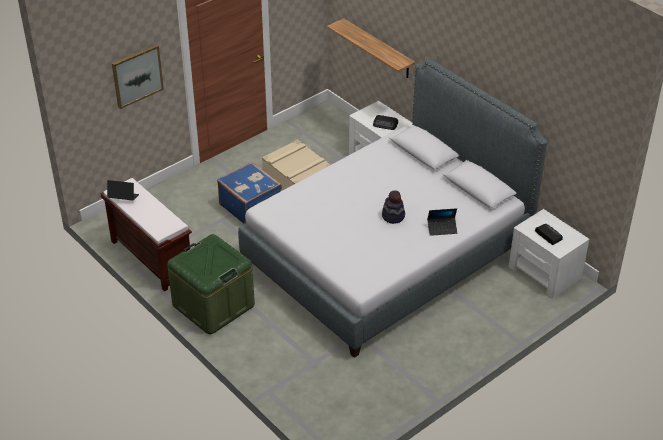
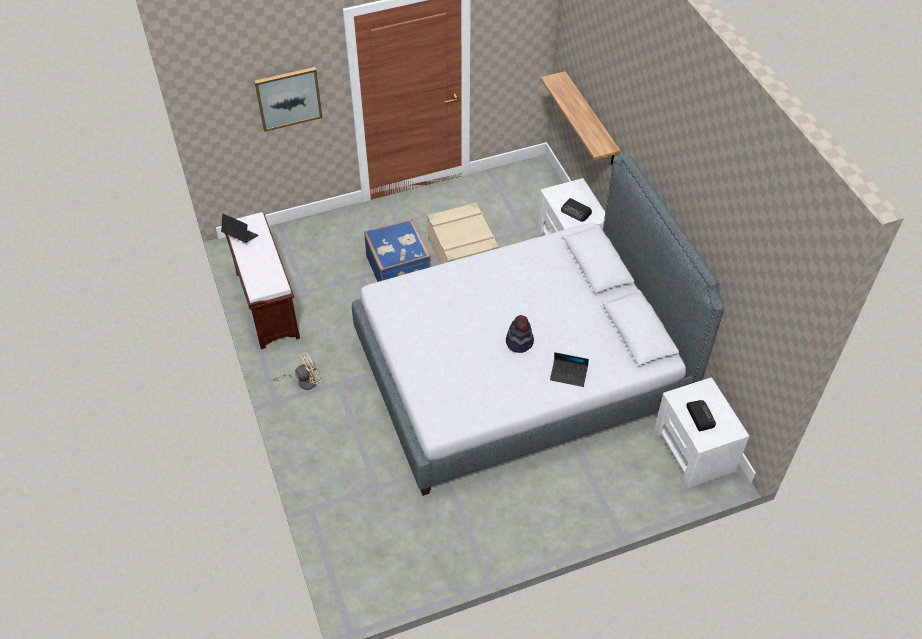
camera: 20 degrees right, 10 degrees up
green storage box [167,234,255,334] -> beige fan [273,353,321,390]

